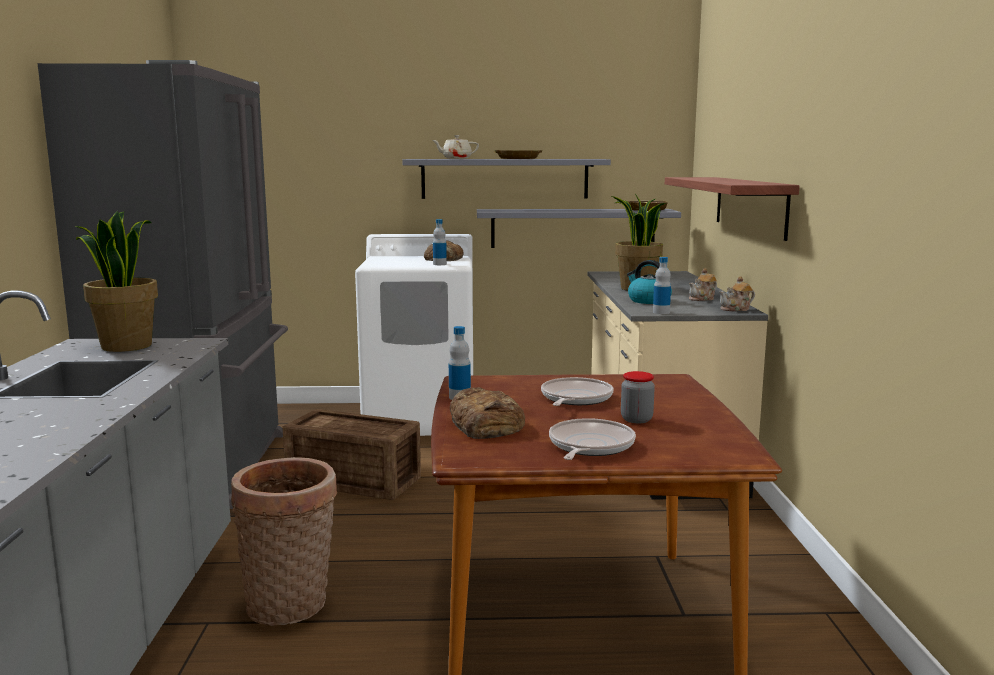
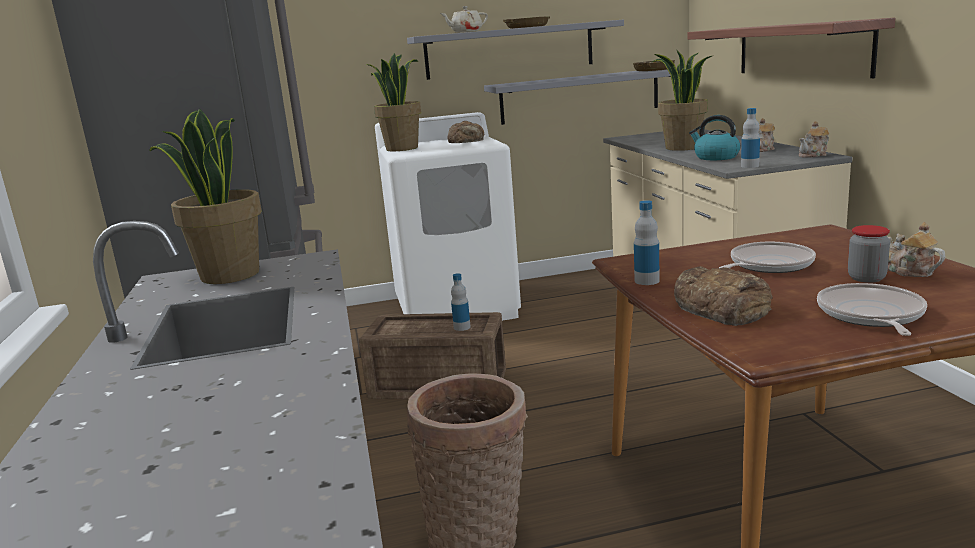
camera: 10 degrees left, 5 degrees up
bottle [433,219,447,265] -> bottle moved to [451,273,471,331]
frying pan [541,377,614,406] -> frying pan turned 45 degrees clockwise [719,242,816,273]
none -> potted plant [366,53,421,151]
none -> teapot [888,222,945,277]

